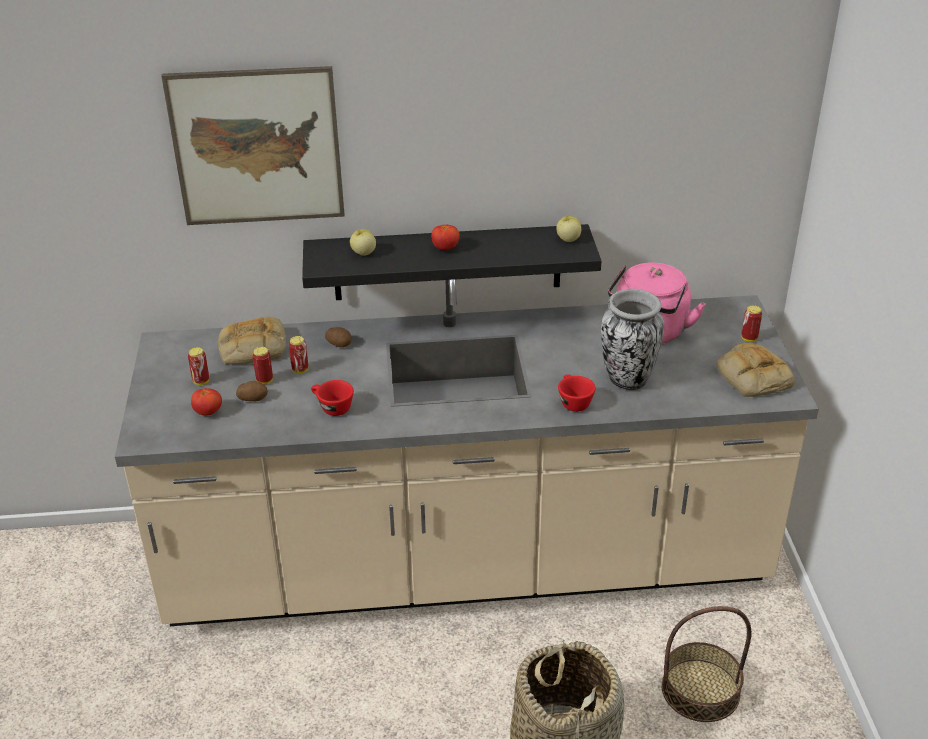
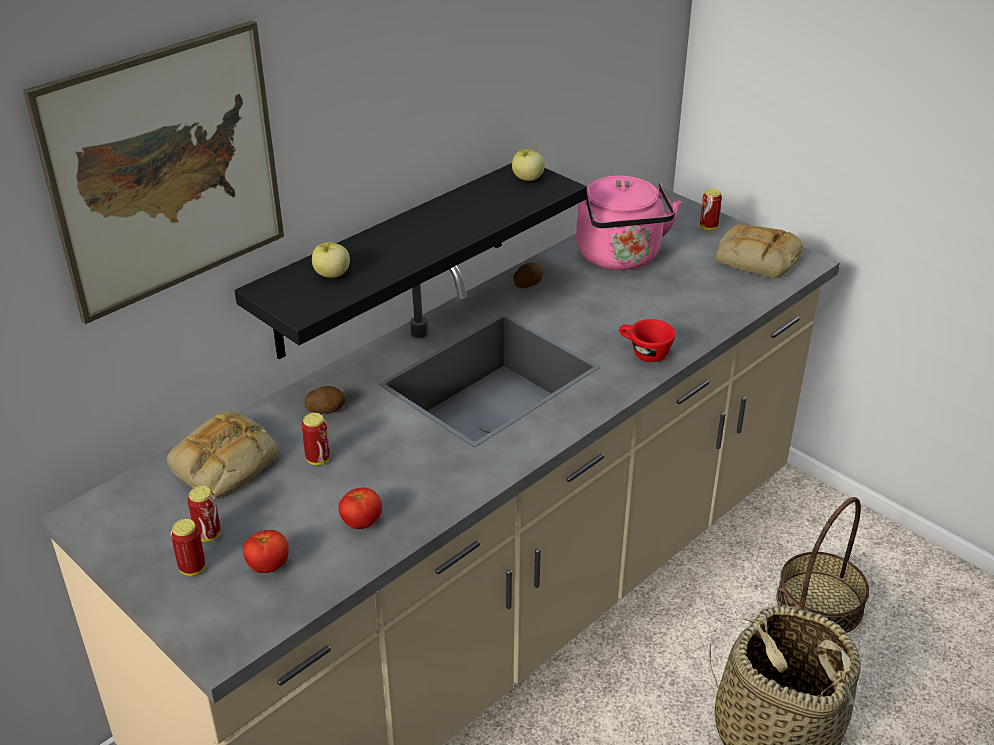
camera: 40 degrees left, 0 degrees up
potato [236,381,268,401] -> potato moved to [513,263,543,288]
can [252,347,273,384] -> can moved to [171,519,206,576]
red cup [311,380,354,416] -> none
tomato [431,225,460,250] -> tomato moved to [338,487,382,529]
vase [601,289,664,390] -> none

